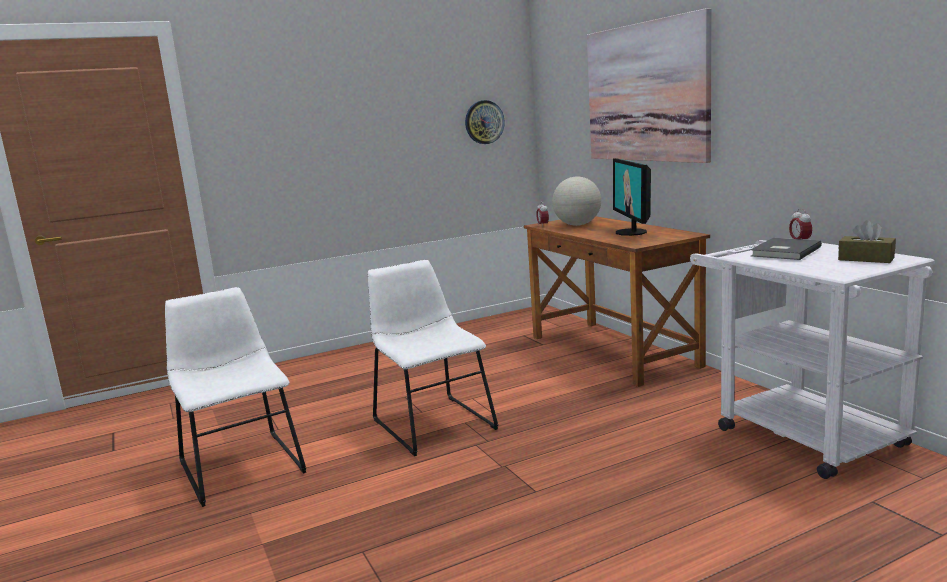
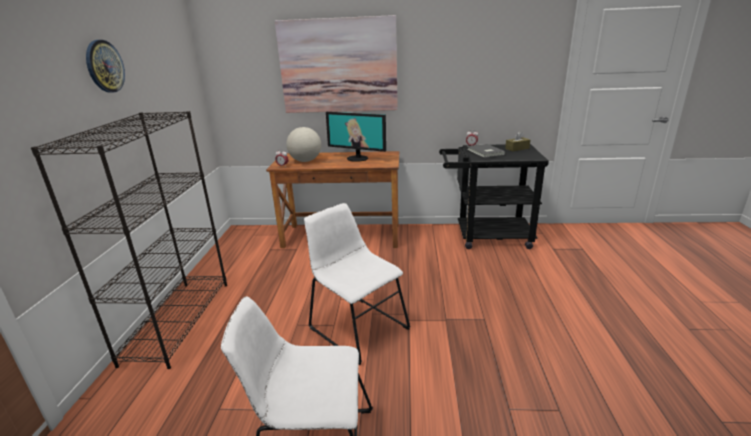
camera: 60 degrees left, 10 degrees up
white chair [368,260,499,456] -> white chair turned 45 degrees clockwise [304,203,410,365]
wall clock [465,100,505,144] -> wall clock moved to [86,40,125,93]
white cart [690,240,935,479] -> black cart [439,144,549,249]
none -> black bookcase [31,111,227,369]

